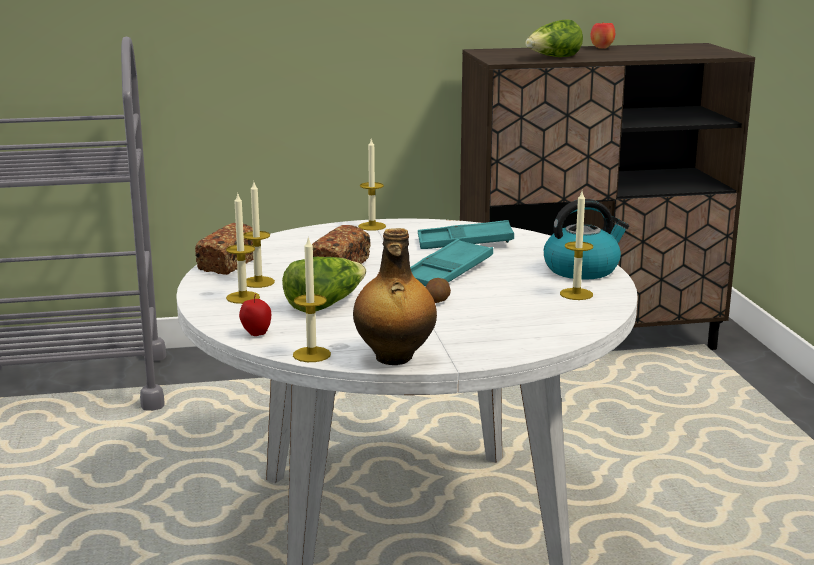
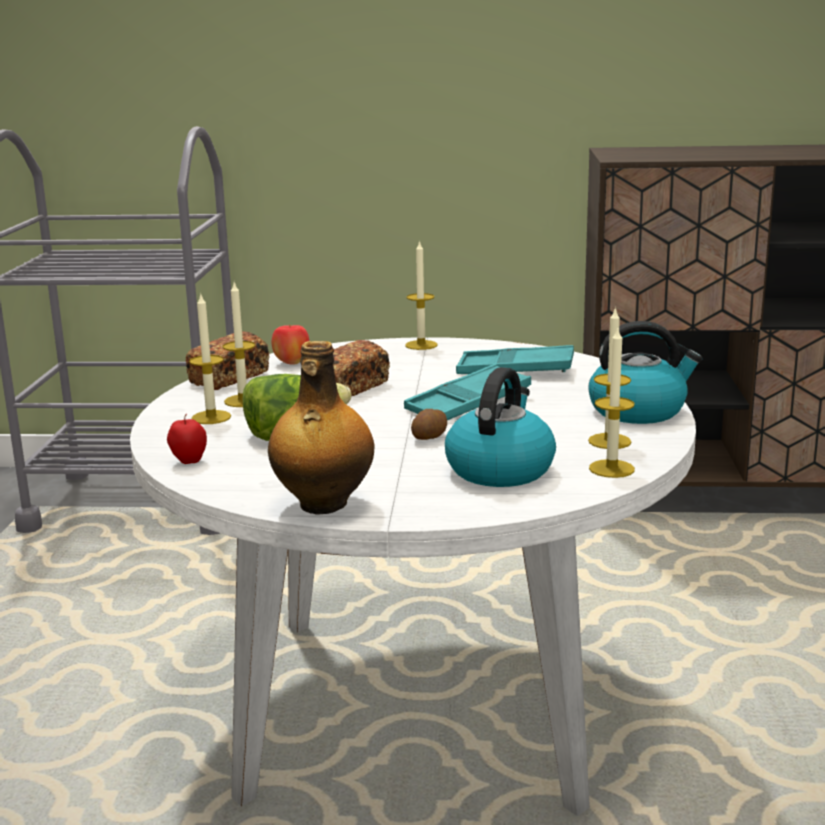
camera: 15 degrees right, 0 degrees up
candle [293,236,331,362] -> candle moved to [589,328,635,478]
lettuce [525,19,583,57] -> none
apple [591,22,615,49] -> apple moved to [272,325,310,365]
none -> kettle [445,367,556,487]

